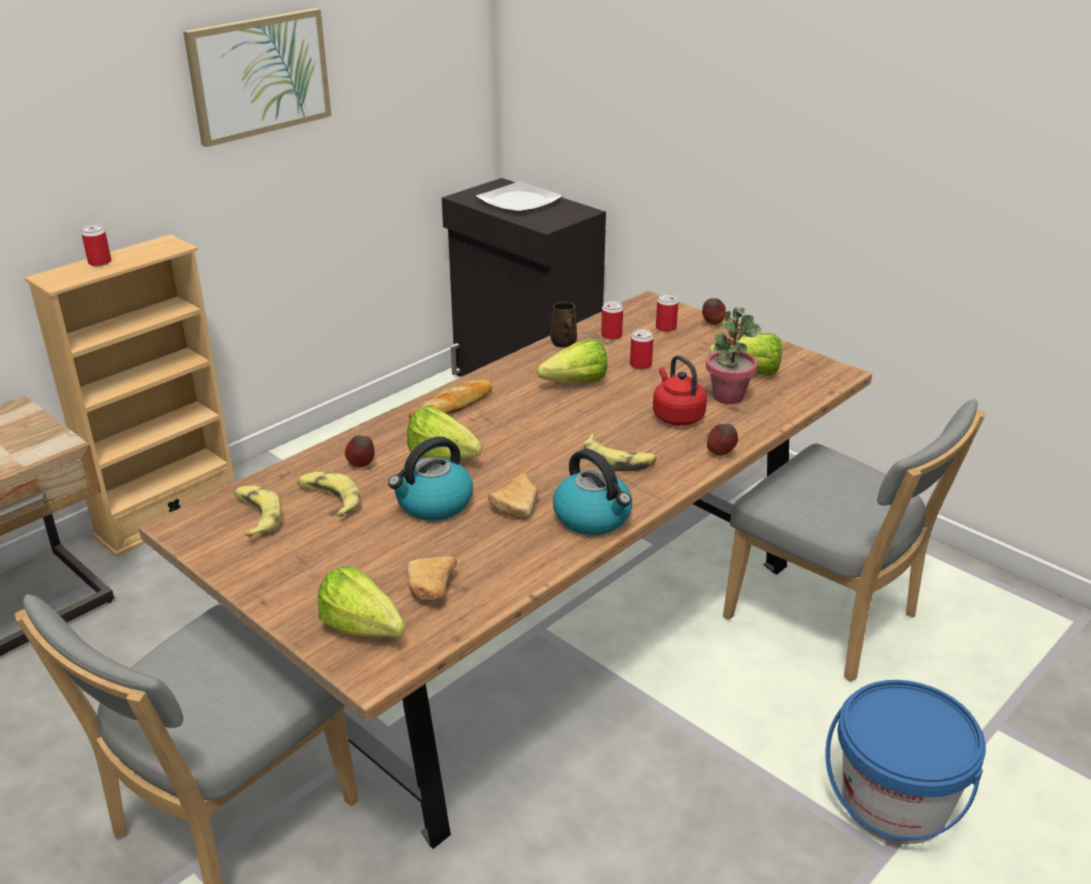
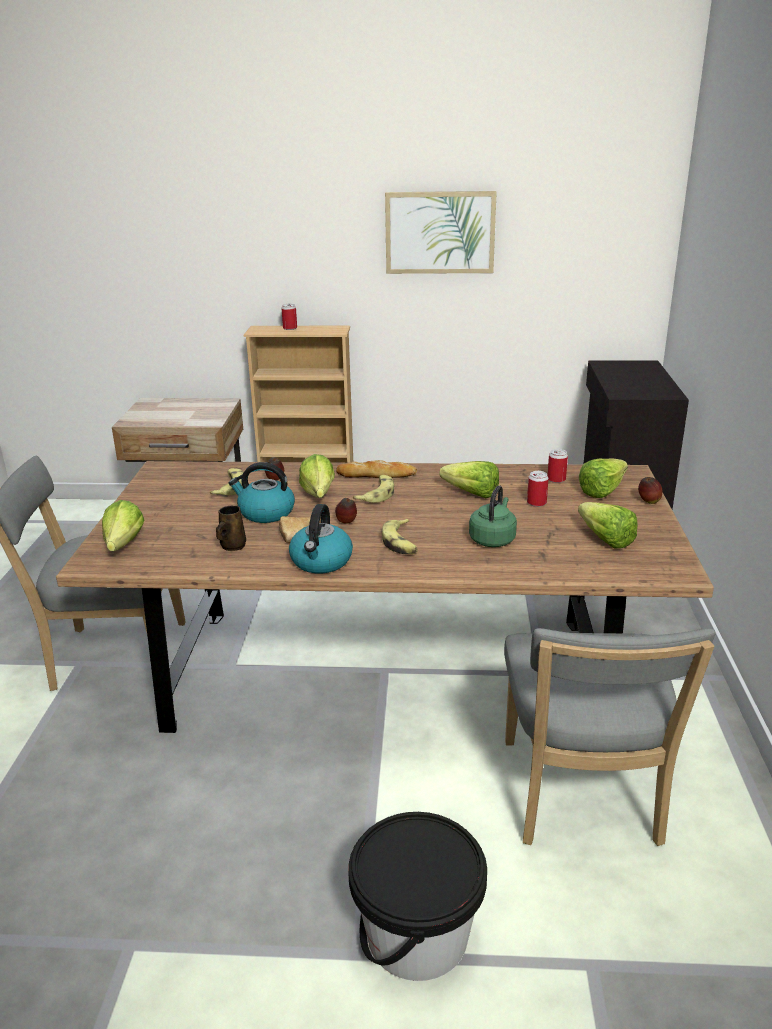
camera: 50 degrees right, 5 degrees down
banana [234,485,282,537] -> banana moved to [353,475,394,503]
bread [406,556,457,601] -> none
plate [476,181,563,213] -> none
brown mug [550,302,577,348] -> brown mug moved to [216,506,246,551]
red kettle [653,355,707,426] -> green kettle [469,485,517,547]
can [656,294,678,332] -> lettuce [579,458,628,498]
potted plant [706,307,761,404] -> none
apple [707,424,738,456] -> apple moved to [335,498,357,524]
blue bucket [825,680,986,844] -> black bucket [348,812,487,981]

